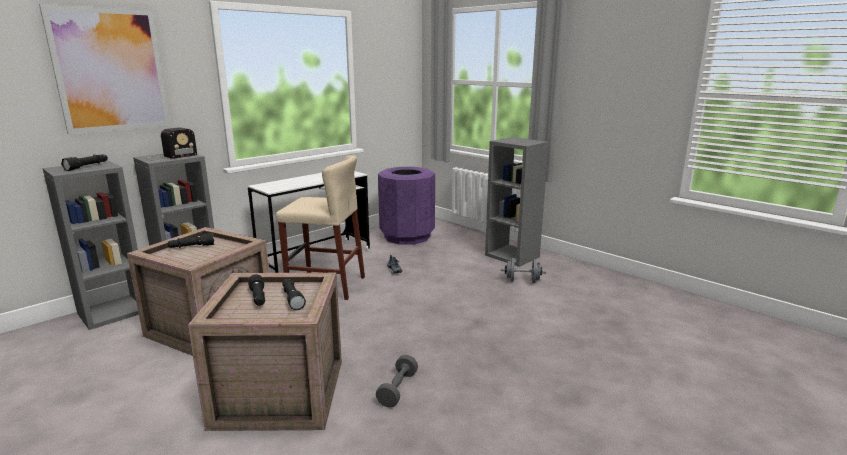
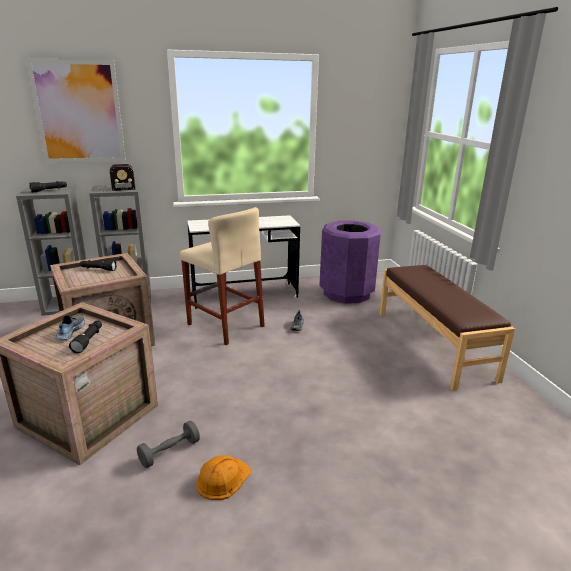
camera: 30 degrees right, 5 degrees up
black flashlight [248,274,265,306] -> shoe [55,314,85,340]
grey bookcase [485,137,549,267] -> brown bench [380,265,515,391]
grey dumbbell [501,258,546,283] -> none
none -> orange hard hat [196,455,251,500]

